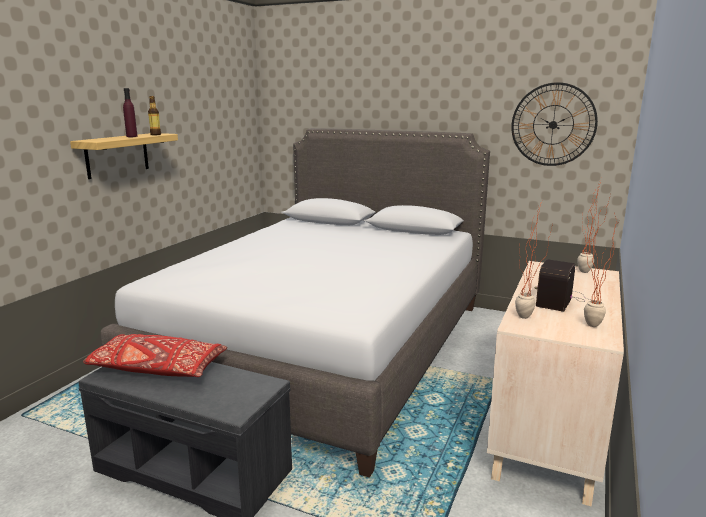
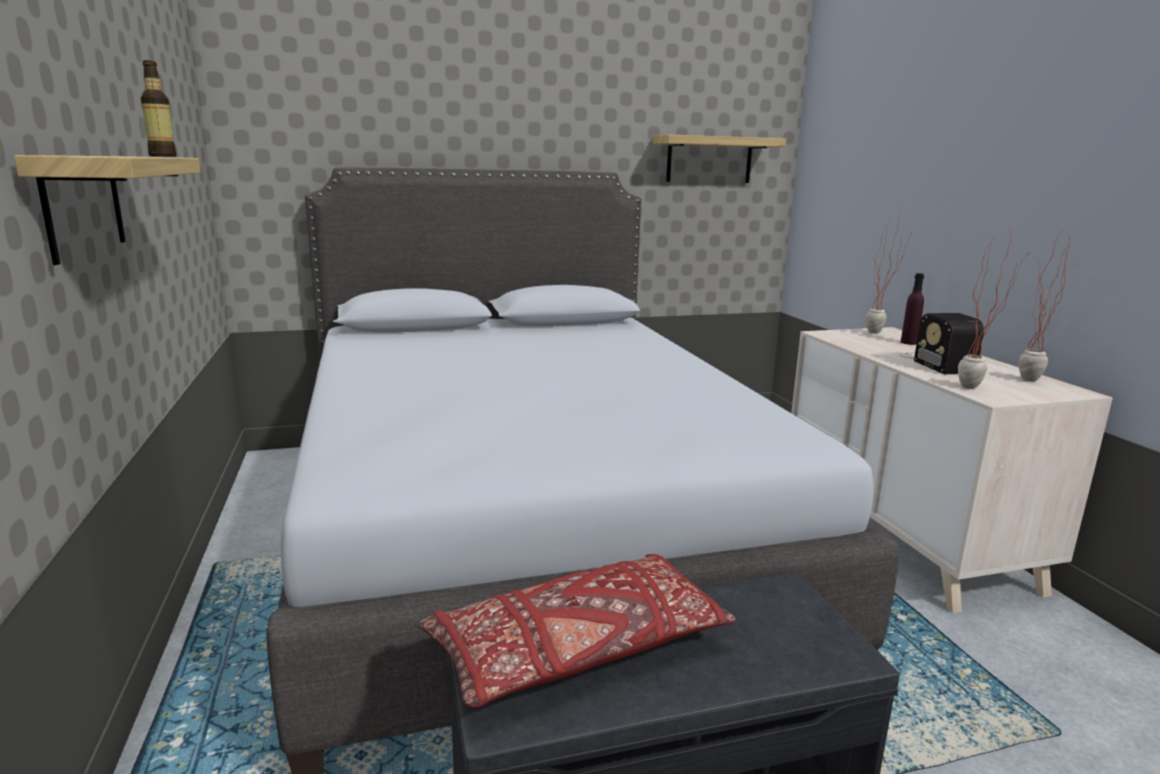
camera: 40 degrees left, 0 degrees up
purple bottle [123,88,138,137] -> purple bottle moved to [901,273,924,345]
wall clock [511,82,598,166] -> shelf [653,135,786,183]

